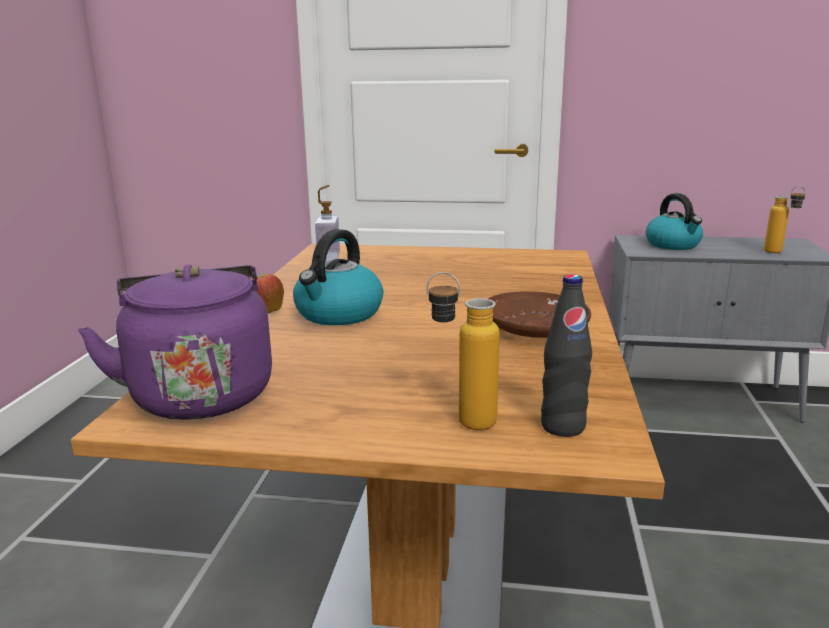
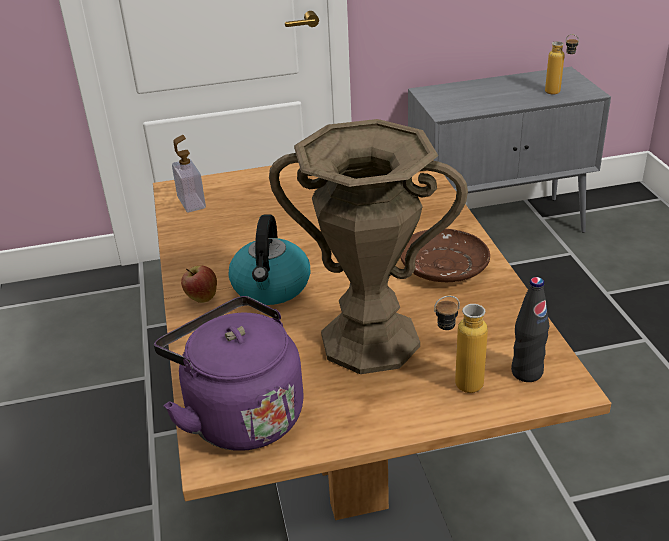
camera: 20 degrees left, 15 degrees up
kettle [646,193,703,250] -> none
none -> brown vase [269,119,468,374]

